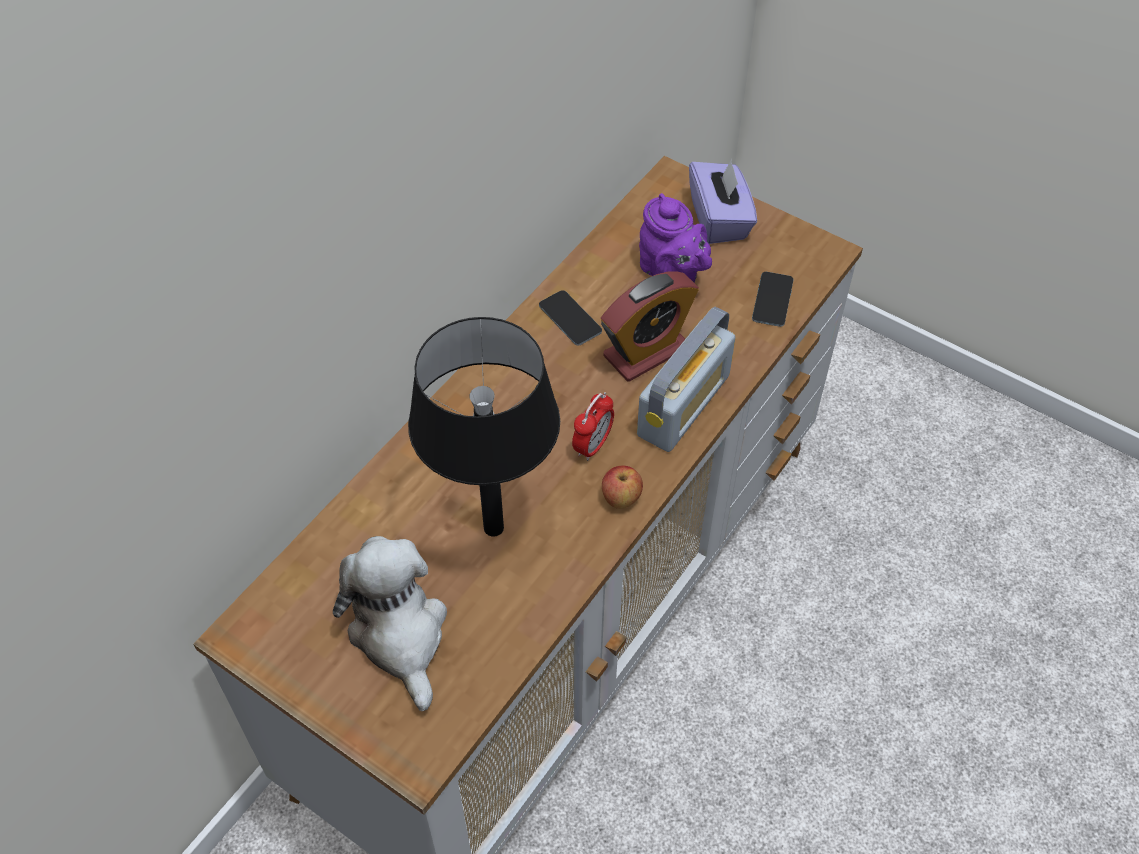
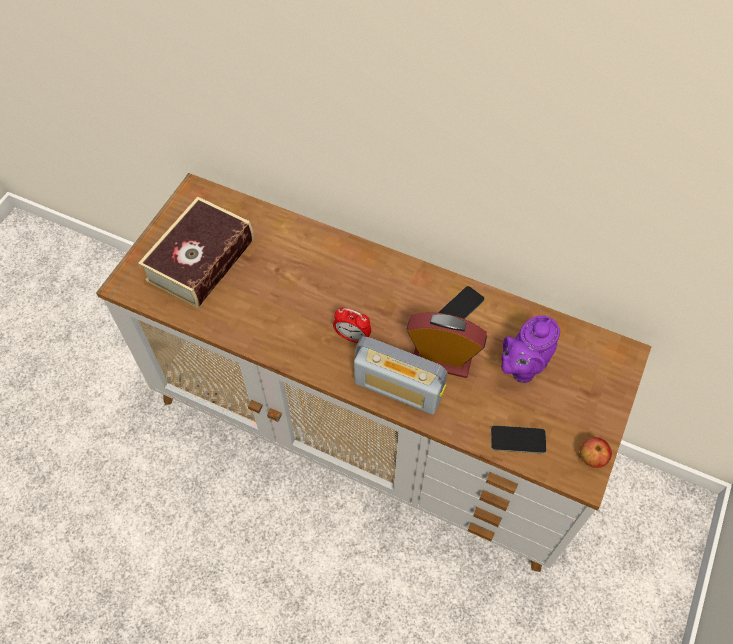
camera: 80 degrees right, 5 degrees up
plush toy [333,536,447,711] -> book [138,197,254,308]
black table lamp [408,317,560,537] -> none
alarm clock [601,271,699,382] -> alarm clock turned 150 degrees clockwise [406,312,487,378]
apple [602,466,643,509] -> apple moved to [580,437,612,468]
purple tissue box [689,159,757,244] -> none

